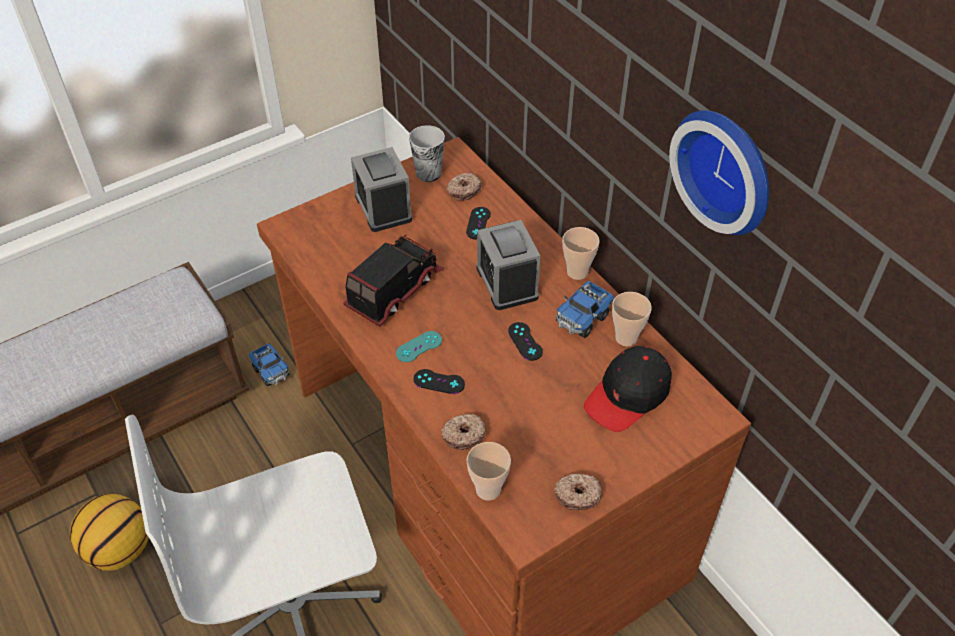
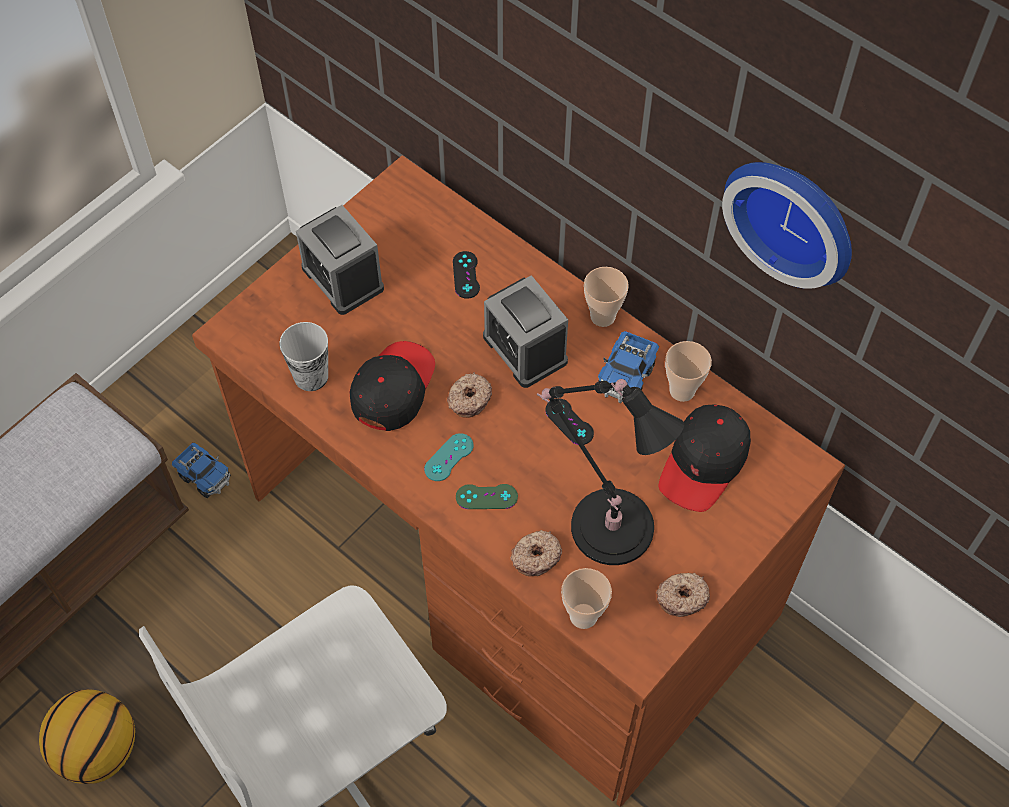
camera: 15 degrees left, 10 degrees up
toy truck [343,234,444,327] -> black cap [350,341,435,431]
cup [409,125,445,182] -> cup moved to [280,322,328,391]
black game controller [413,369,465,394] -> green game controller [456,484,518,509]
donut [446,173,482,201] -> donut moved to [447,372,492,418]
none -> black table lamp [536,379,684,565]

